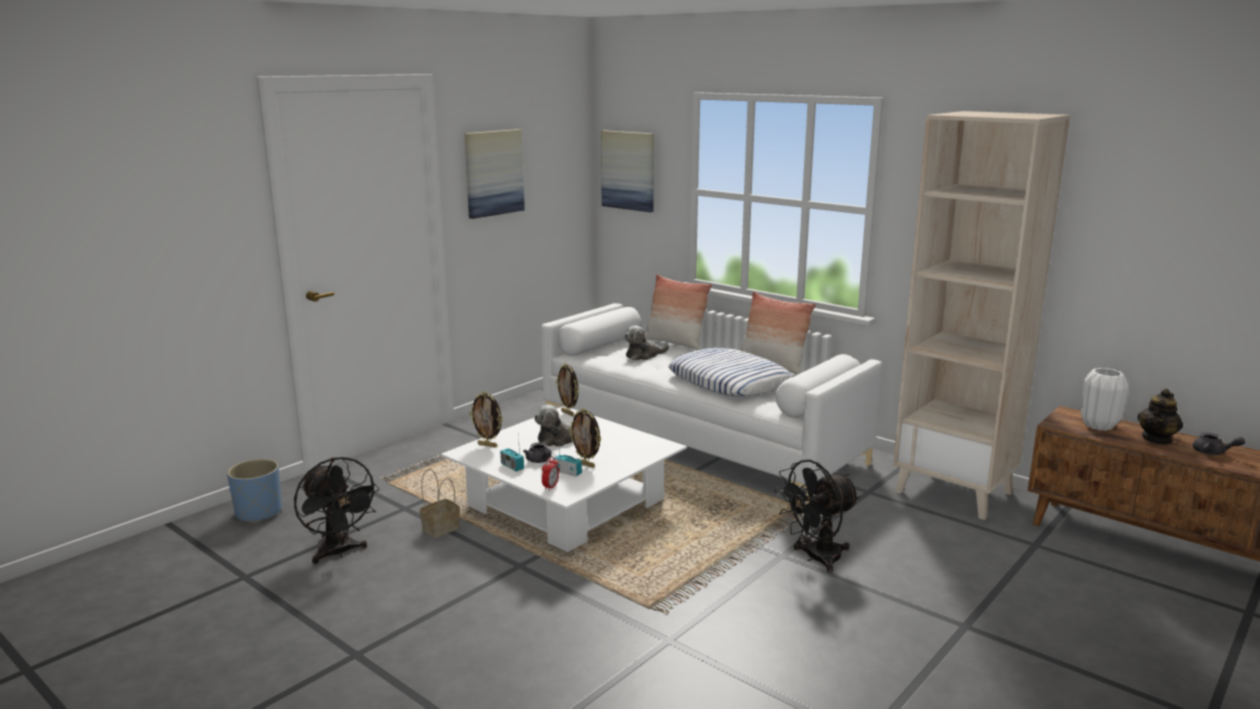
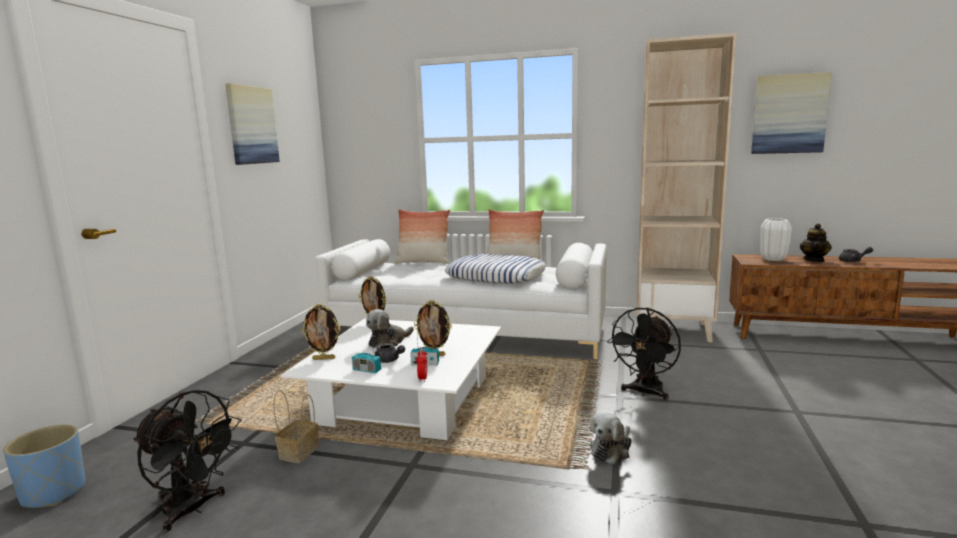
camera: 25 degrees left, 5 degrees down
picture [601,130,654,212] -> picture moved to [751,72,832,154]
plush toy [624,325,669,361] -> plush toy moved to [590,413,632,465]

